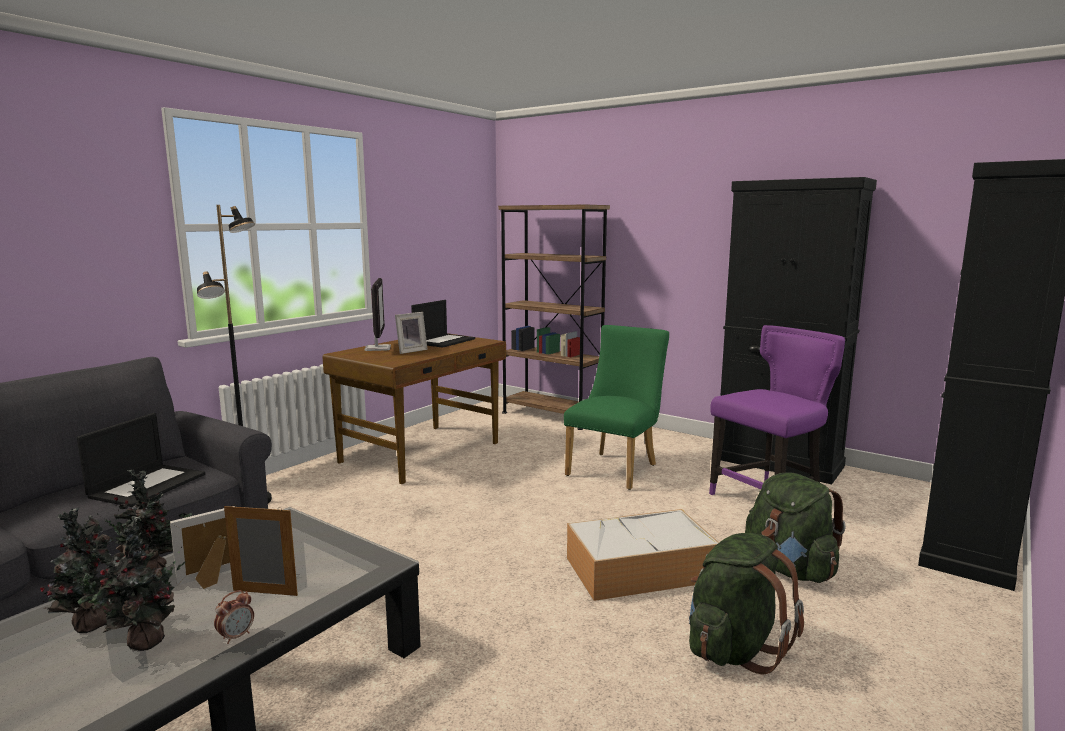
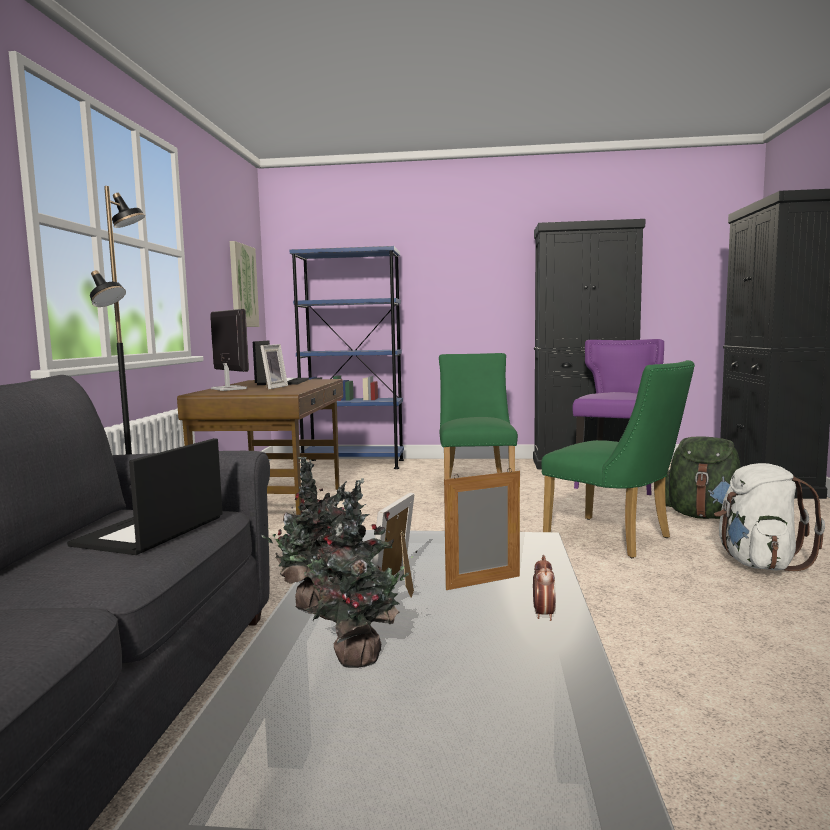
camera: 30 degrees left, 5 degrees down
laptop [77,413,205,507] -> laptop turned 150 degrees counterclockwise [67,438,223,555]
potted plant [78,516,186,651] -> none
brown bookcase [498,205,610,430] -> blue bookcase [290,246,404,469]
storage box [567,509,719,601] -> green chair [541,360,695,558]
green backpack [689,533,804,675] -> white backpack [714,463,825,571]
none -> picture [230,241,259,327]

